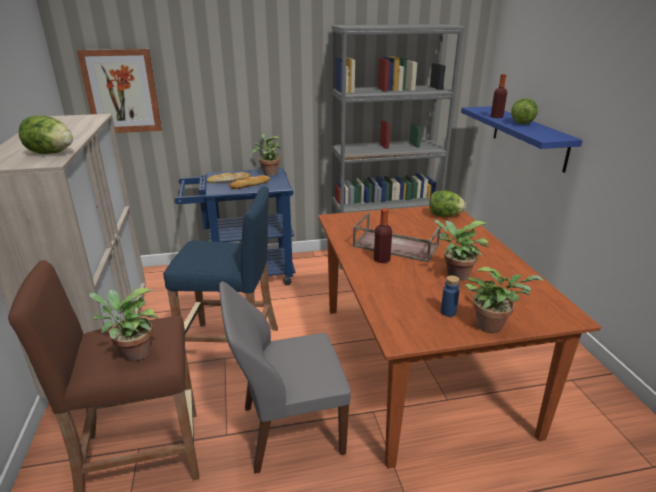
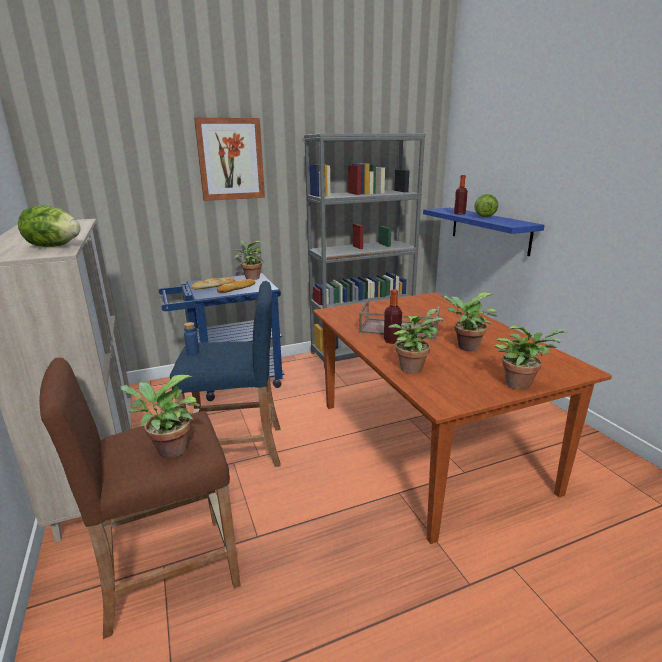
camera: 10 degrees left, 5 degrees down
picture [77,49,162,133] -> picture moved to [194,118,265,201]
grey chair [219,281,351,474] -> none
lettuce [429,190,466,217] -> none
blue bottle [441,275,460,317] -> blue bottle moved to [184,322,199,356]
none -> potted plant [388,309,443,374]

